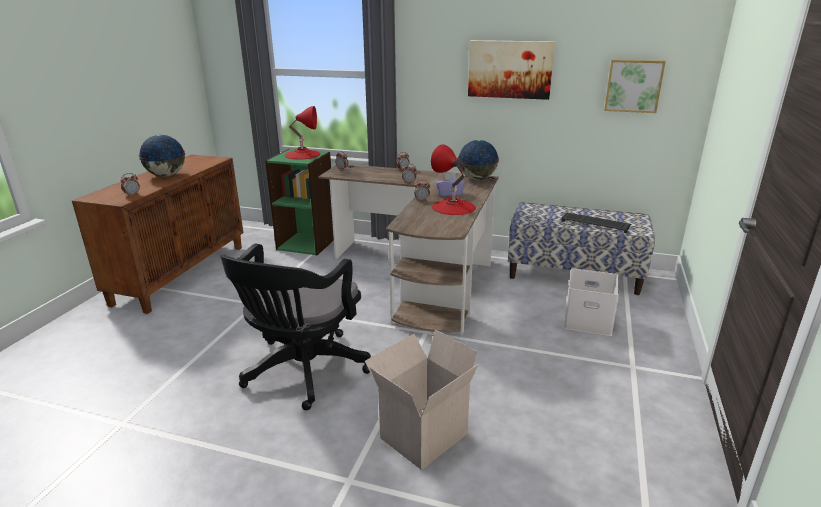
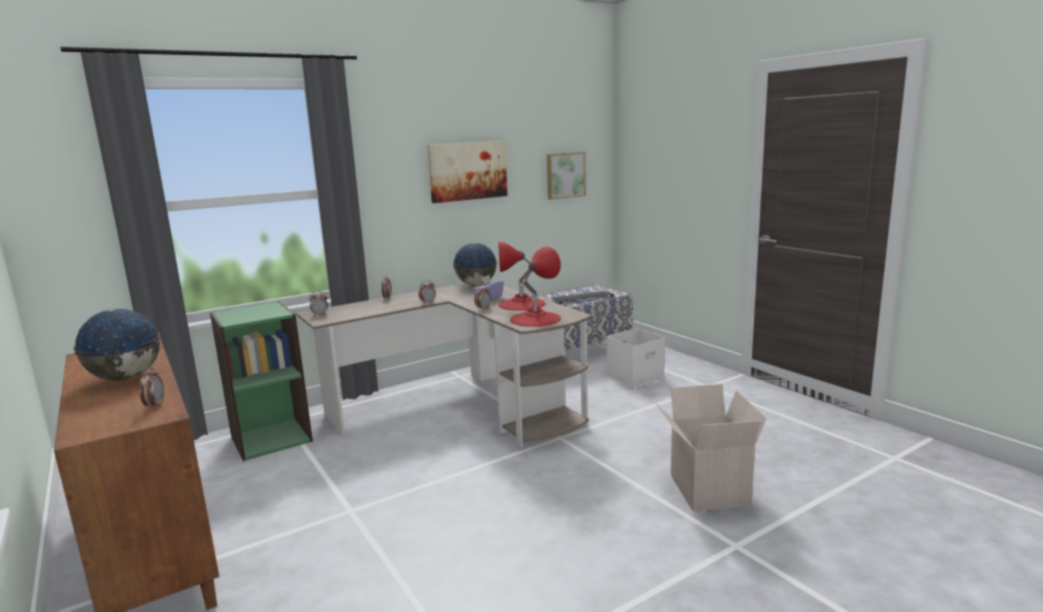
camera: 50 degrees left, 10 degrees down
black office chair [220,244,371,410] -> none
red table lamp [285,106,320,160] -> red table lamp moved to [510,247,561,327]

